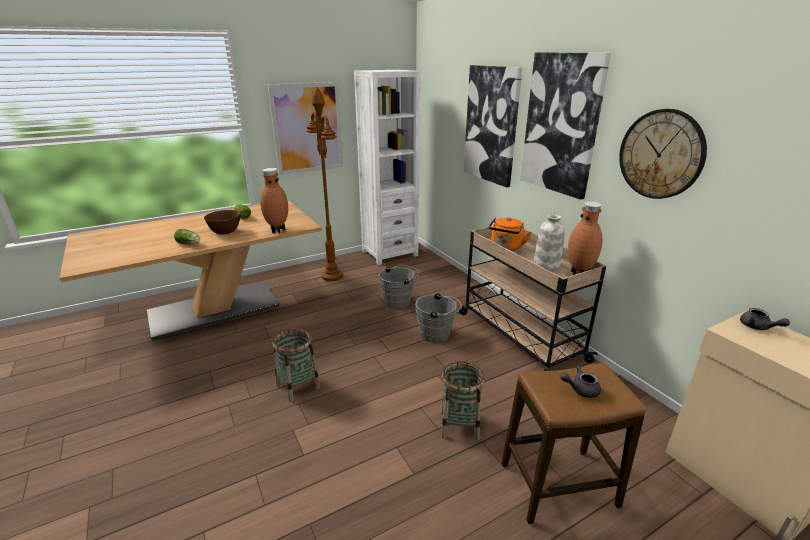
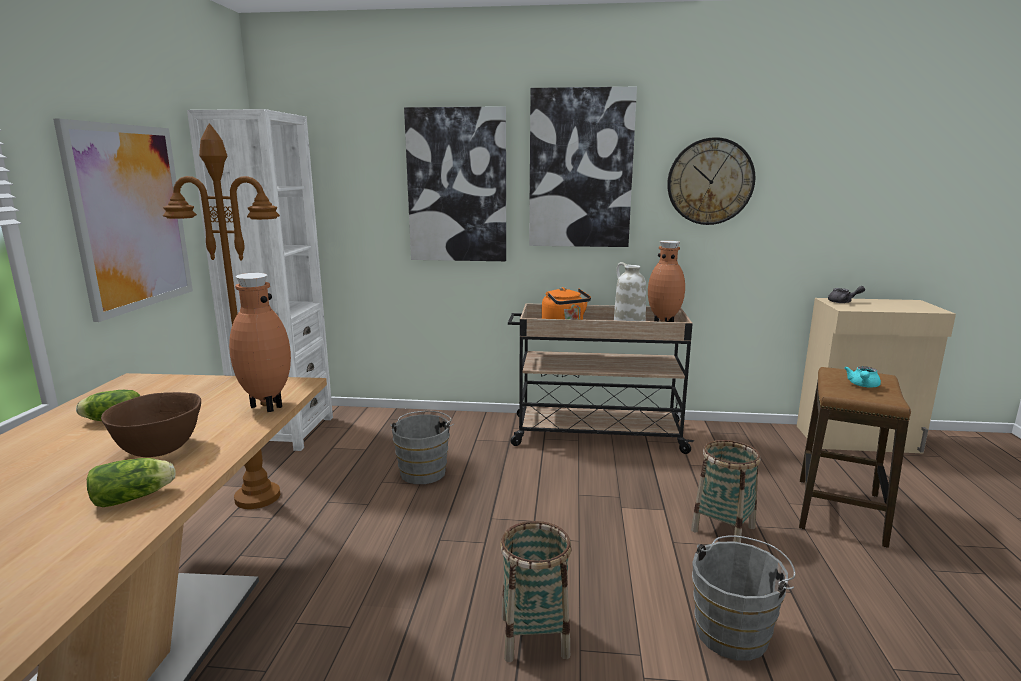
camera: 55 degrees left, 10 degrees down
grey bucket [415,293,462,343] -> grey bucket moved to [692,535,796,661]
grey teapot [561,366,601,398] -> turquoise teapot [844,366,881,387]

